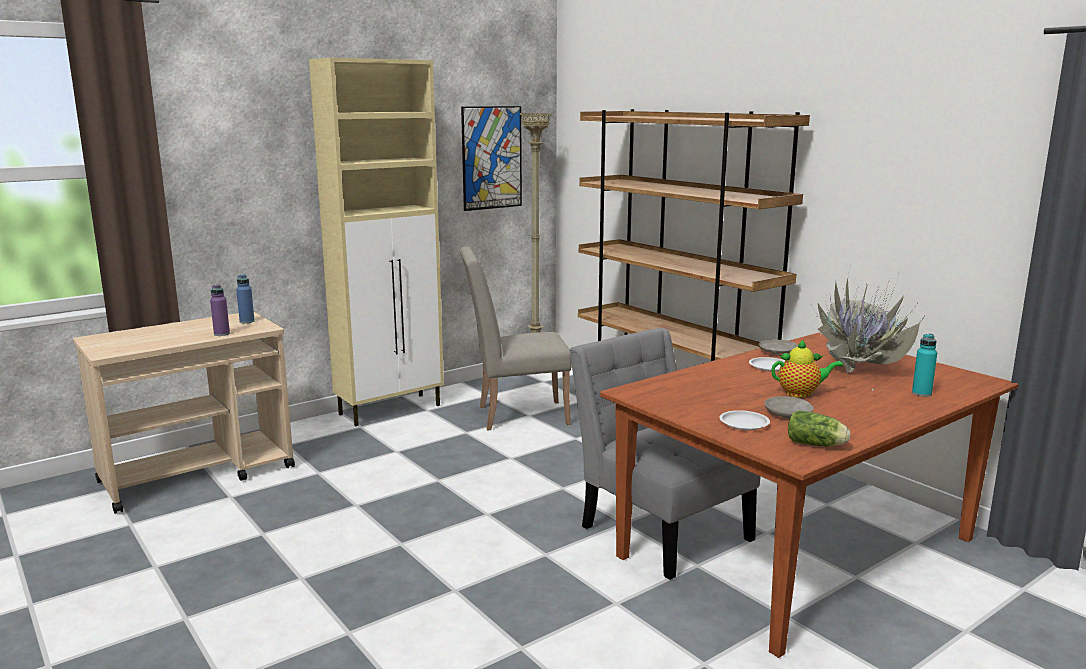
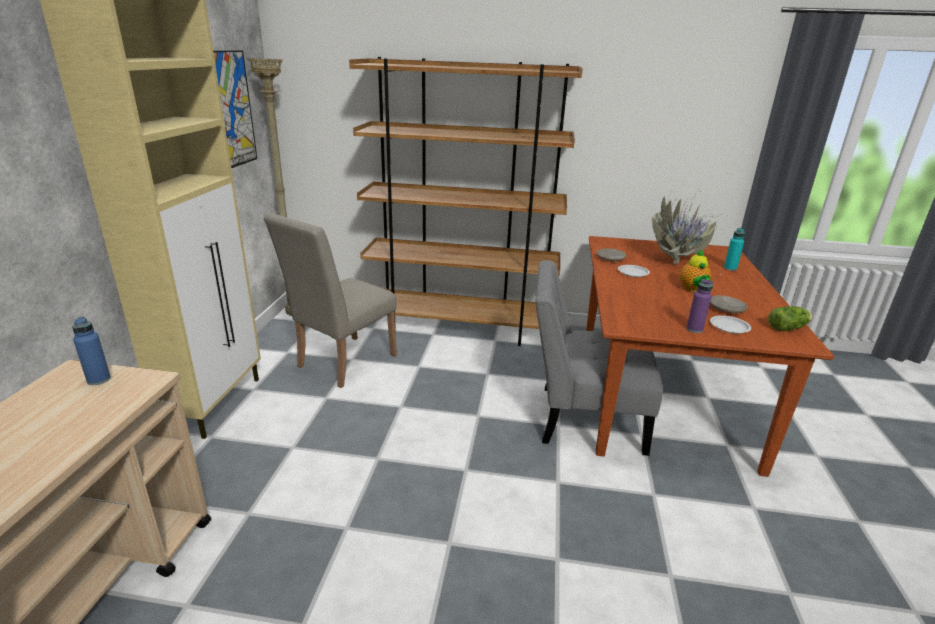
camera: 45 degrees left, 10 degrees up
purple bottle [210,284,230,336] -> purple bottle moved to [686,279,713,333]
teapot [771,340,843,398] -> teapot turned 135 degrees clockwise [680,249,712,292]

